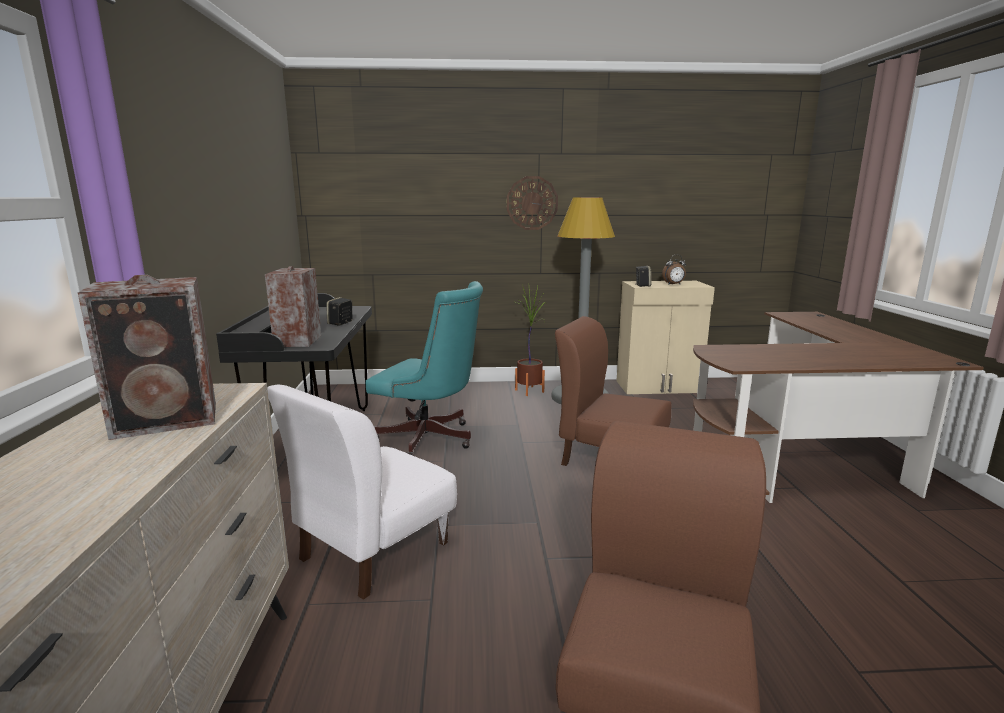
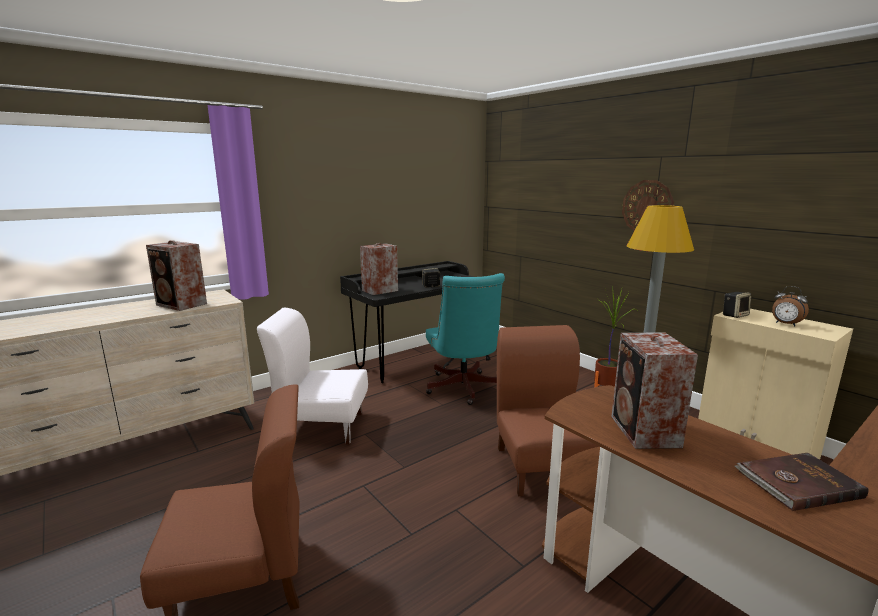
camera: 55 degrees right, 0 degrees up
none -> speaker [611,332,698,449]
none -> brown book [735,453,868,511]

